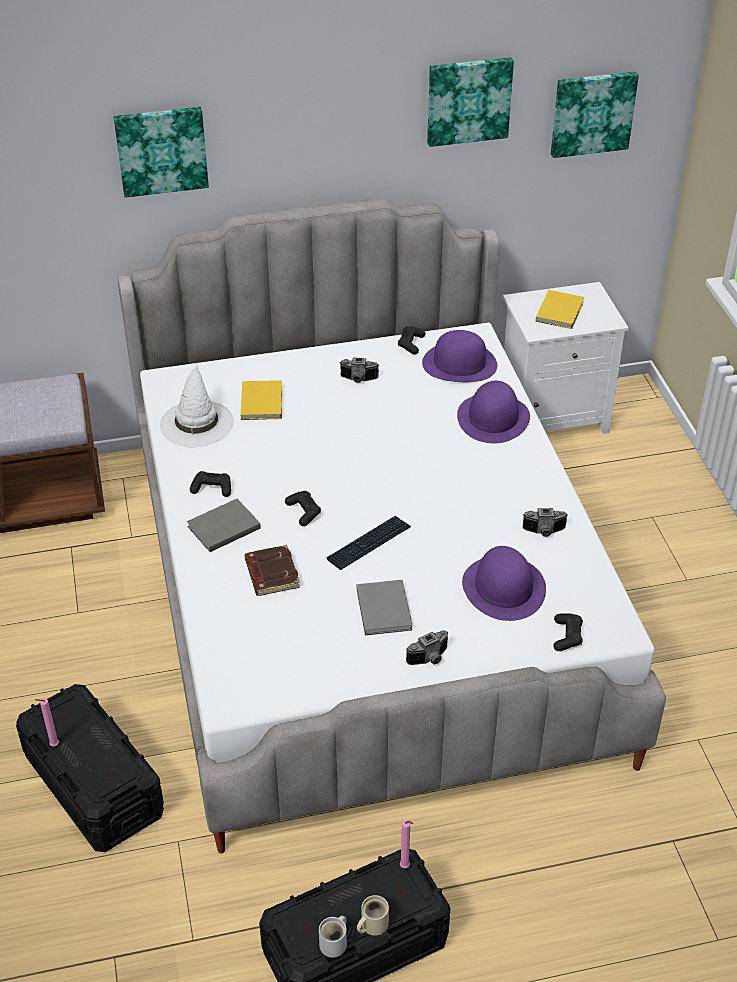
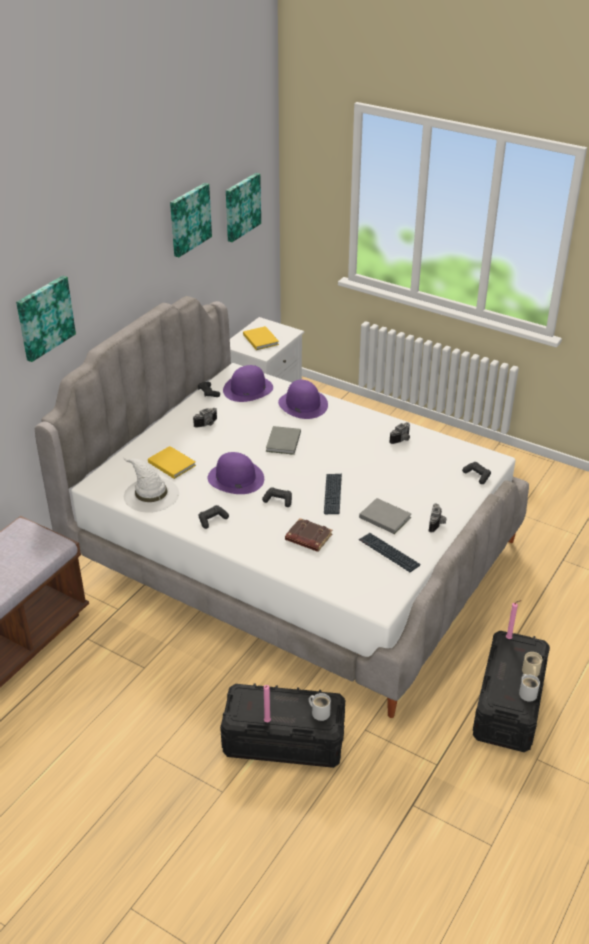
camera: 45 degrees left, 5 degrees down
grey book [187,499,261,552] -> grey book moved to [266,426,301,455]
purple hat [462,546,546,621] -> purple hat moved to [208,452,264,494]
none -> white mug [309,693,331,721]
none -> keyboard [359,533,420,572]

